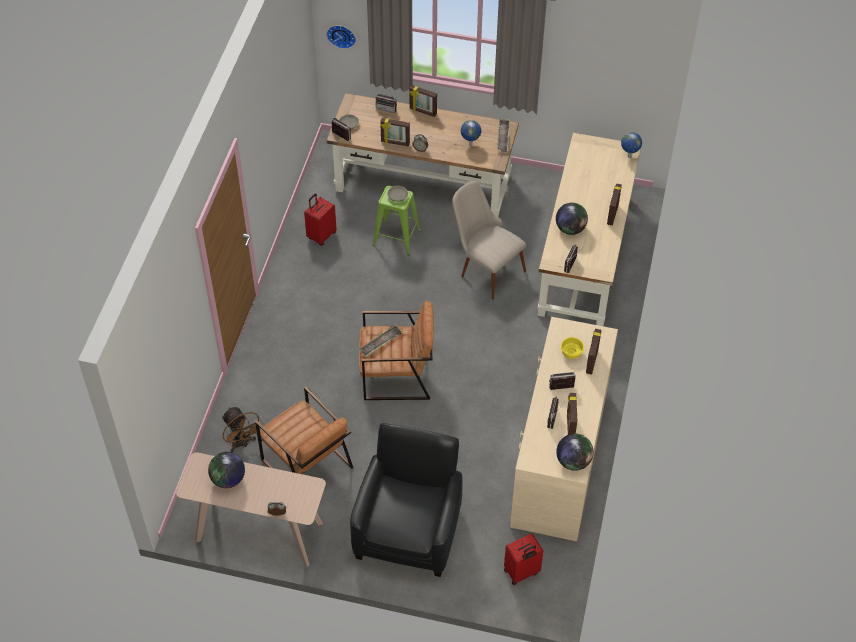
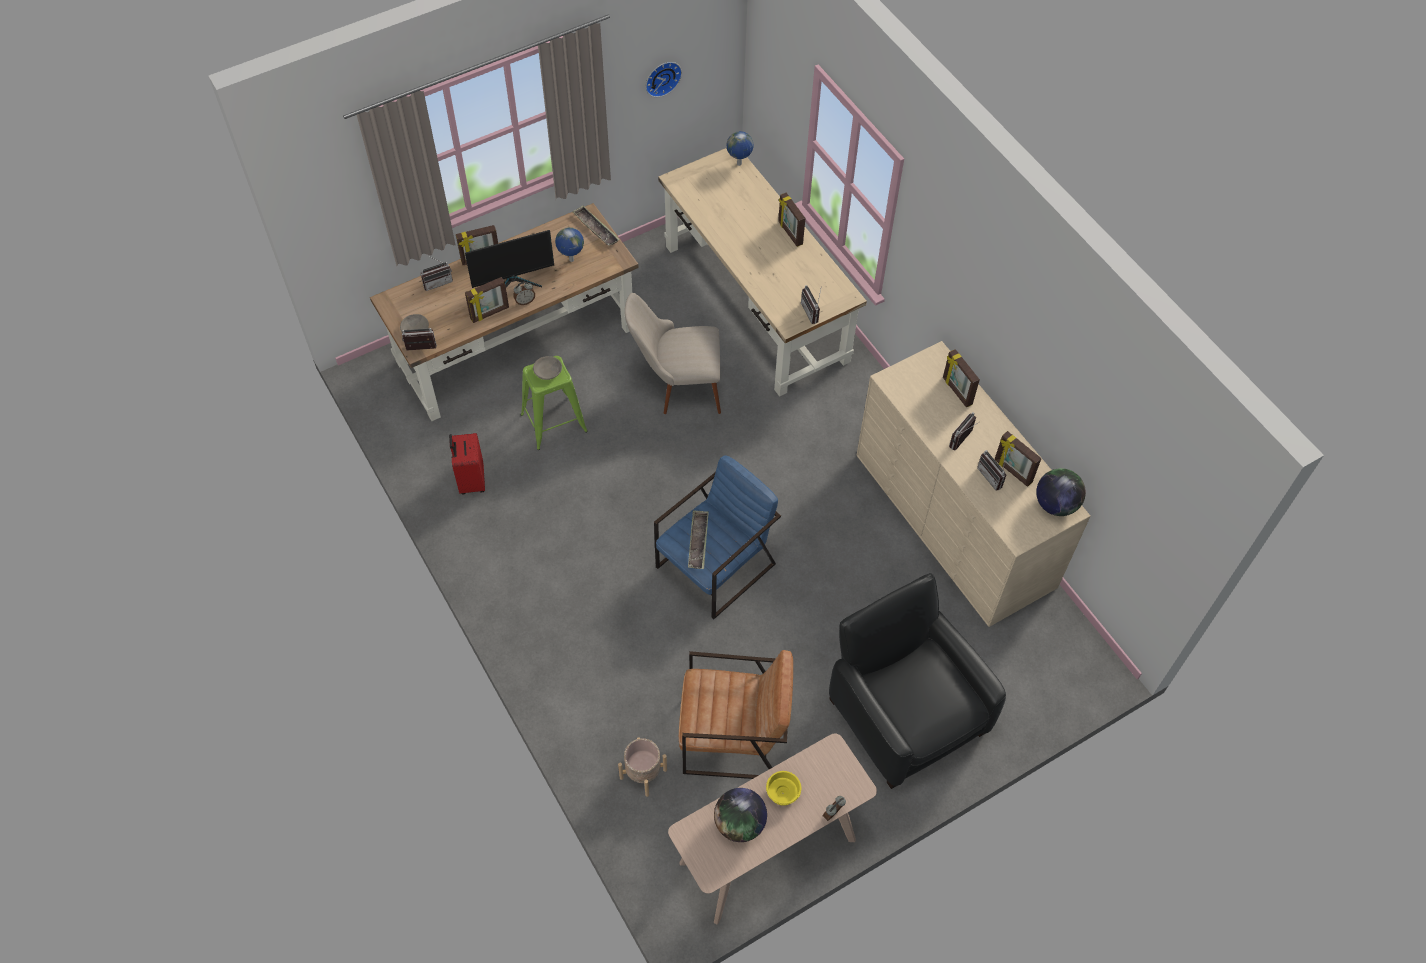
camera: 45 degrees left, 5 degrees up
brown fan [222,407,263,452] -> beige planter [618,738,667,797]
wall clock [327,25,356,49] -> wall clock moved to [646,62,682,97]
brown armchair [359,301,434,400] -> blue armchair [654,455,781,619]
red suitcase [504,533,543,585] -> none
globe [556,203,588,235] -> none
yellow bowl [561,337,584,359] -> yellow bowl moved to [766,771,801,806]
none -> monitor [465,230,554,288]

